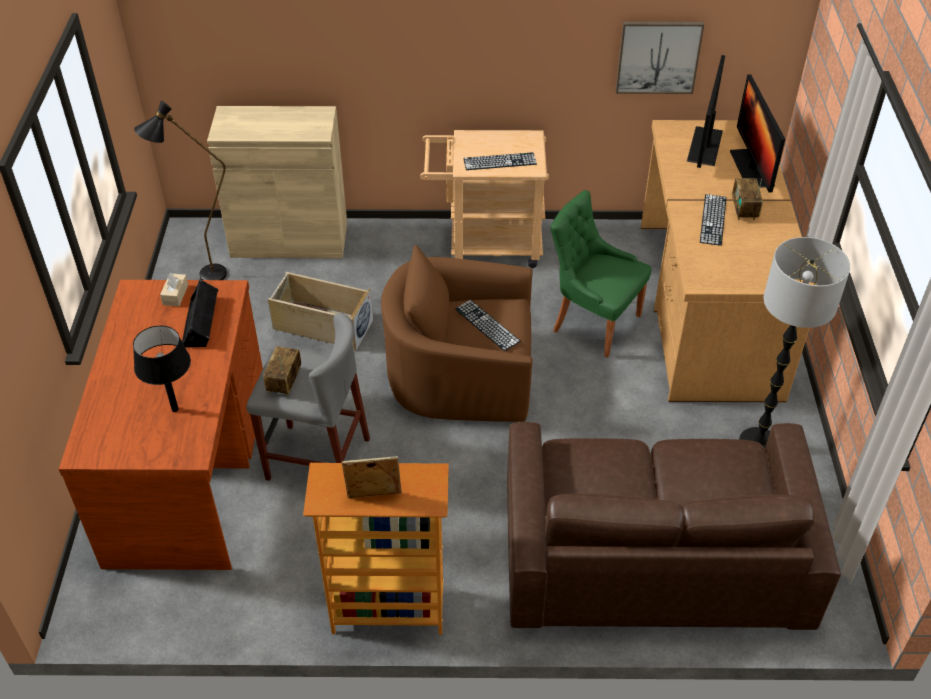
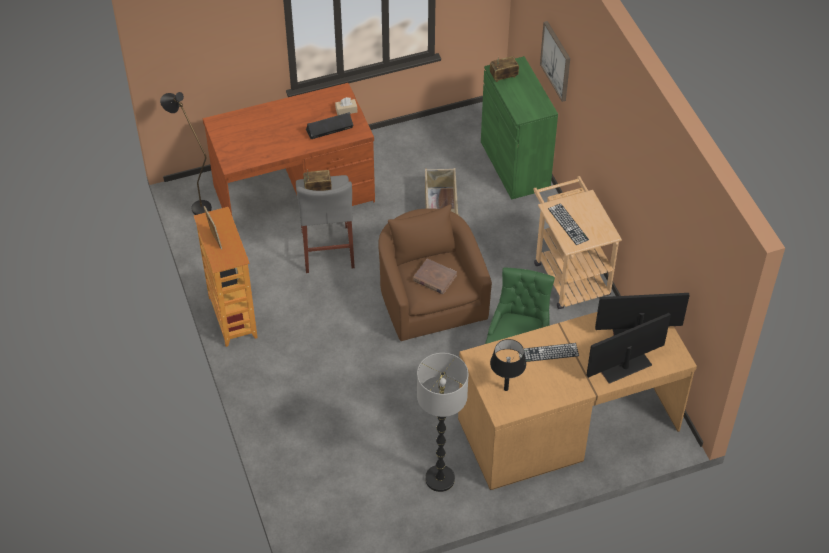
camera: 70 degrees right, 5 degrees up
black table lamp [133,325,191,412] -> black table lamp moved to [490,339,526,391]
black floor lamp [134,101,227,280] -> black floor lamp moved to [160,92,212,215]
beige cabinet [207,106,347,258] -> green cabinet [481,56,558,200]
keyboard [455,300,521,351] -> brown book [413,258,457,294]
brown sofa [507,422,841,630] -> none
picture [616,21,704,94] -> picture moved to [540,21,570,102]
radio [732,178,763,220] -> radio moved to [490,56,519,82]

